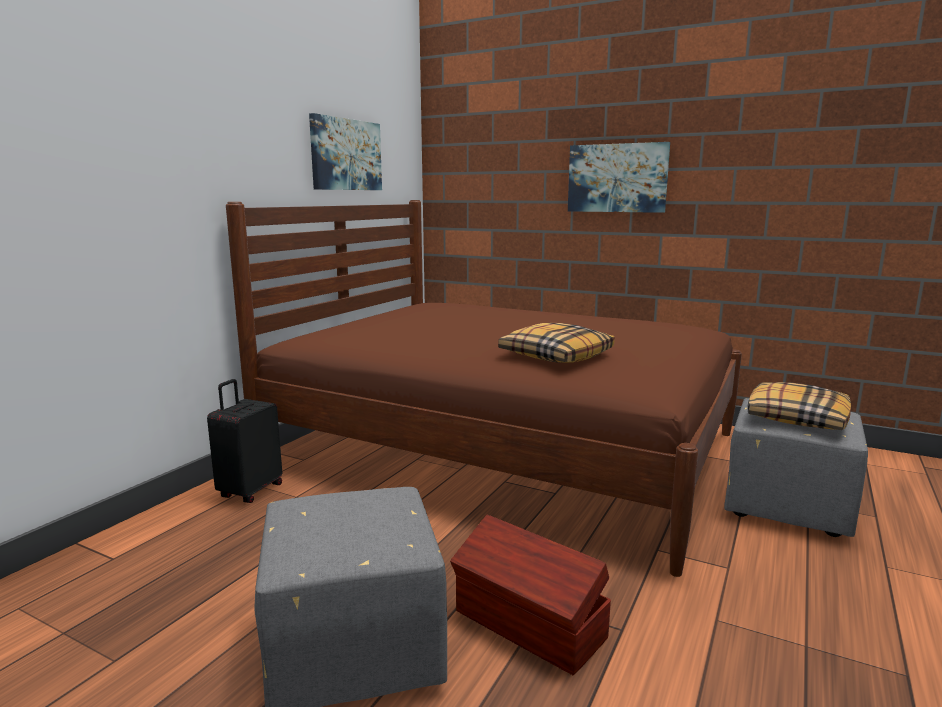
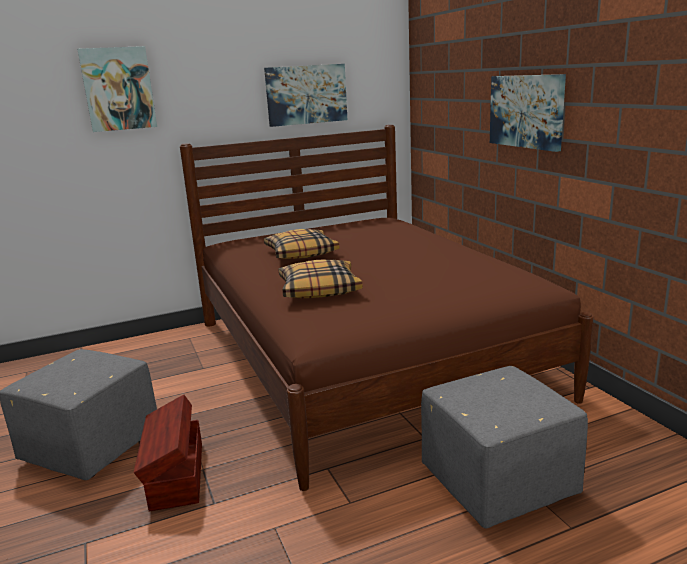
camera: 40 degrees right, 5 degrees up
black suitcase [207,379,282,503] -> none
pillow [747,382,851,430] -> pillow moved to [264,229,339,259]
none -> picture [77,46,157,132]

